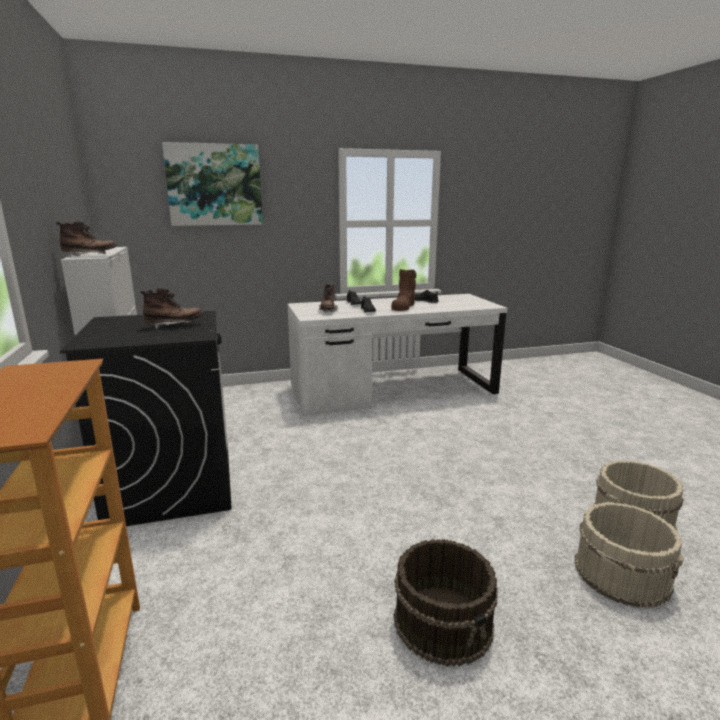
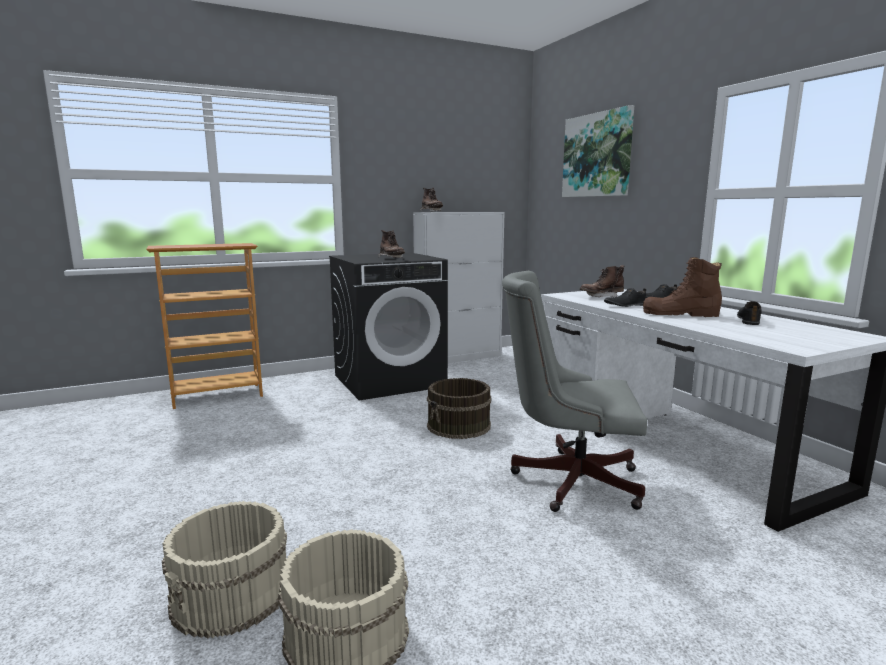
camera: 80 degrees right, 5 degrees down
brown bucket [394,539,498,666] -> brown bucket moved to [427,378,491,439]
none -> grey office chair [502,271,647,512]

